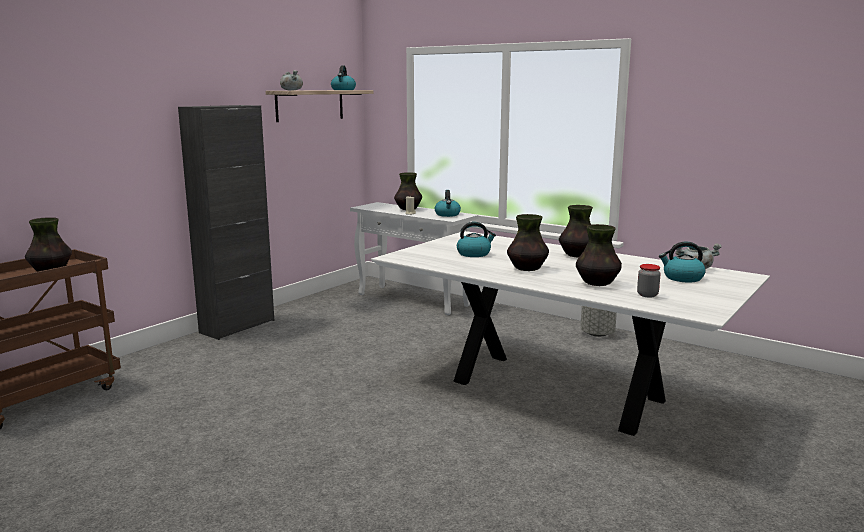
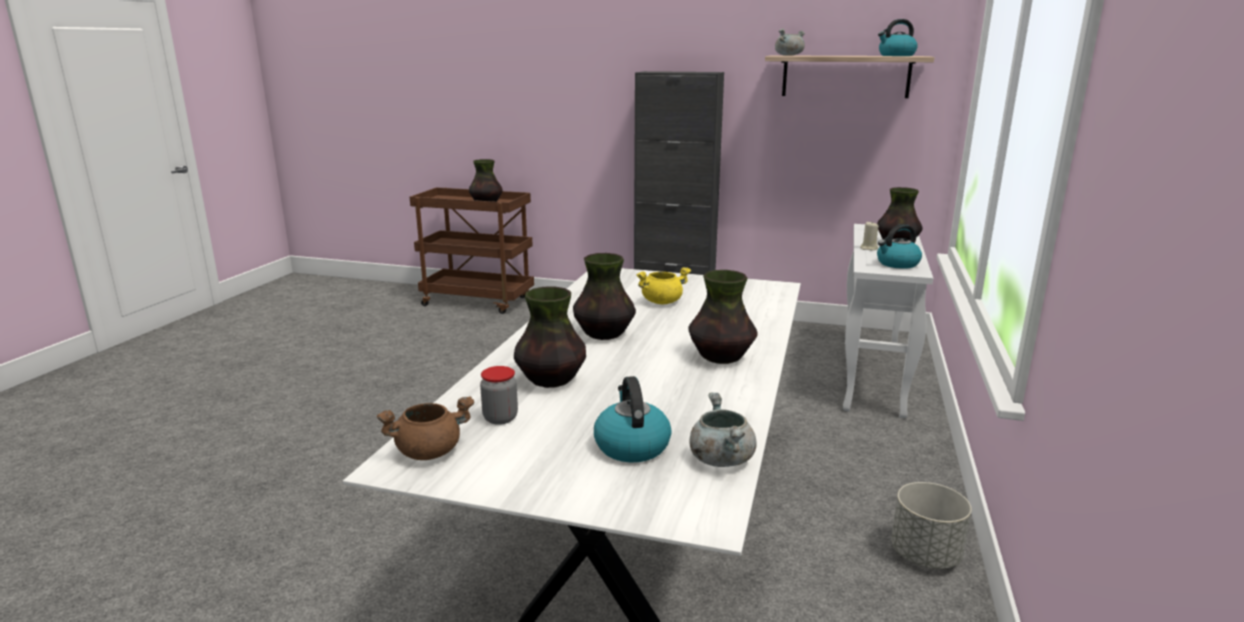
camera: 70 degrees right, 5 degrees up
kettle [457,222,496,257] -> yellow cooking pot [637,267,691,304]
none -> brown cooking pot [377,396,475,460]

